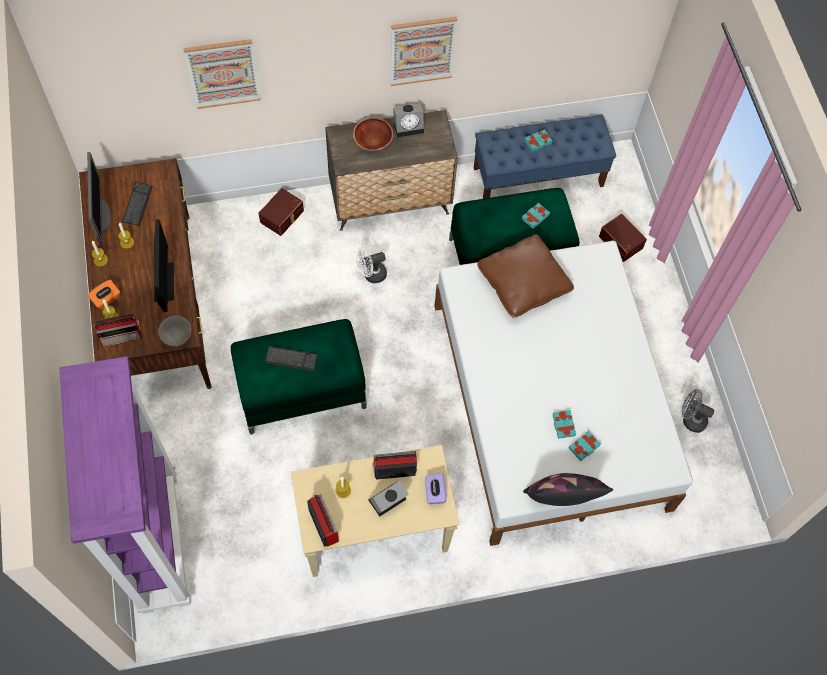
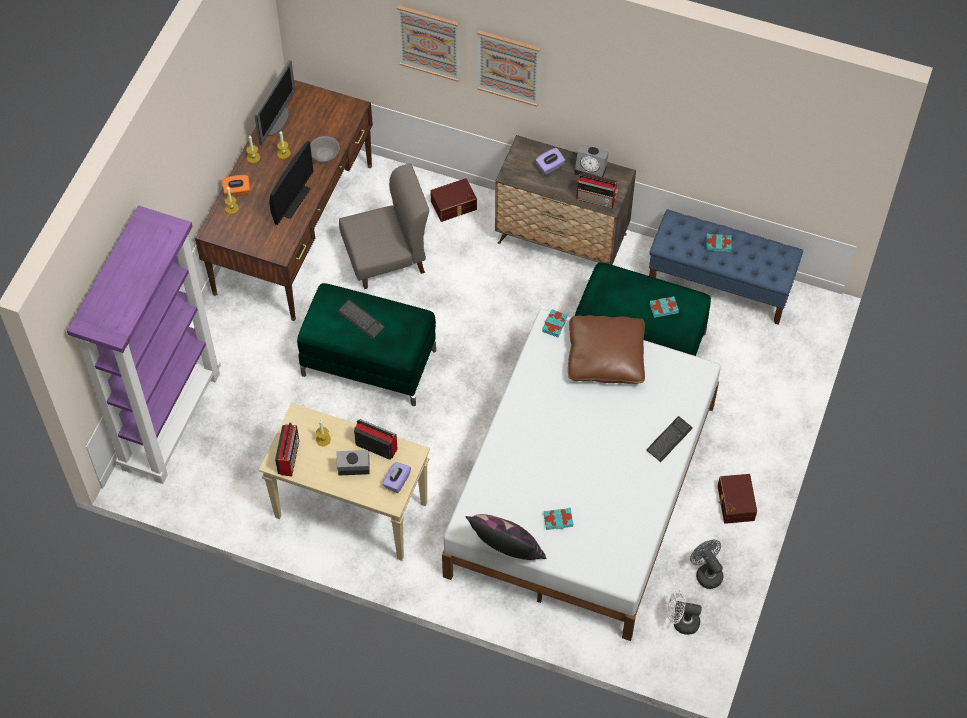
camera: 35 degrees right, 5 degrees down
radio [94,313,142,347] -> radio moved to [576,172,618,208]
keyboard [122,182,153,226] -> keyboard moved to [647,416,693,462]
grey bowl [158,316,191,347] -> grey bowl moved to [310,136,340,163]
brown bowl [353,117,393,151] -> purple tissue box [535,148,565,175]
white fan [356,247,387,283] -> white fan moved to [668,589,702,635]
picture [390,17,457,86] -> picture moved to [477,30,540,107]
turquoise book [552,410,576,439] -> turquoise book moved to [542,309,568,337]
brown storage box [599,214,647,262] -> brown storage box moved to [717,474,757,524]
none -> grey chair [339,164,429,289]

